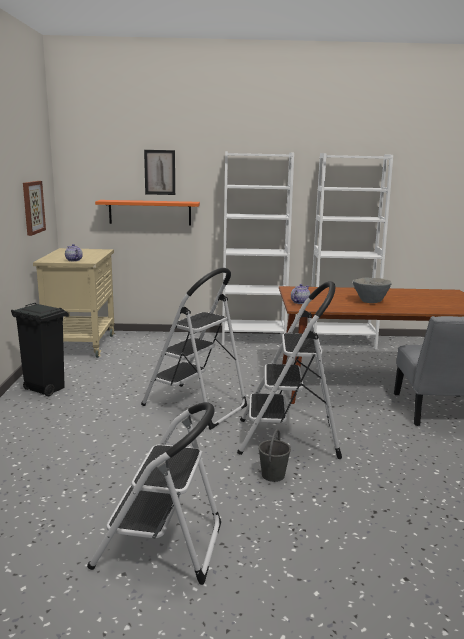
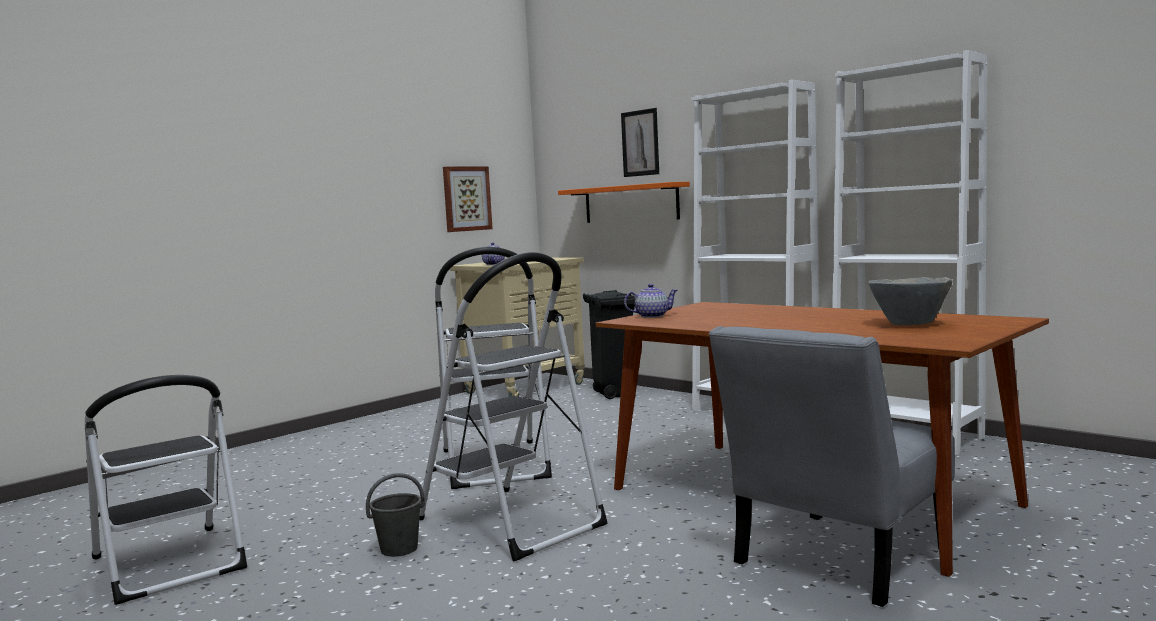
camera: 45 degrees right, 10 degrees down
black trash can [11,303,69,396] -> black trash can moved to [583,290,635,399]
grey bowl [353,277,392,303] -> grey bowl moved to [868,277,952,325]

